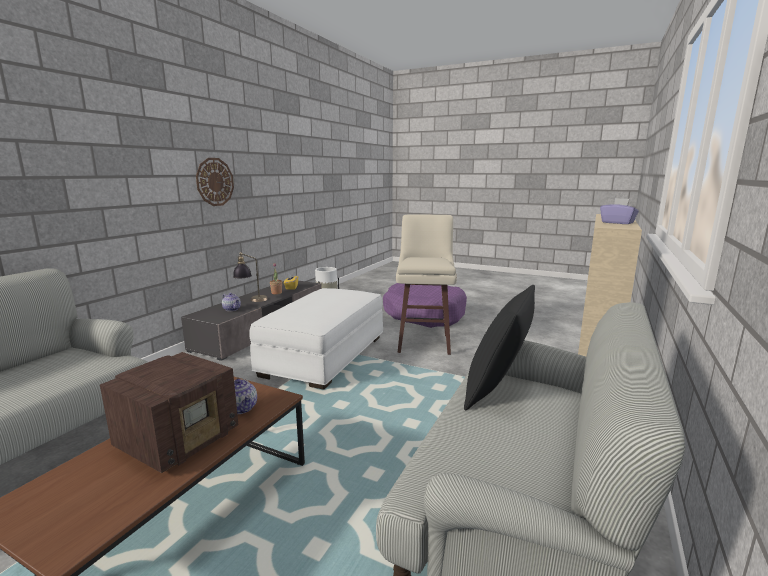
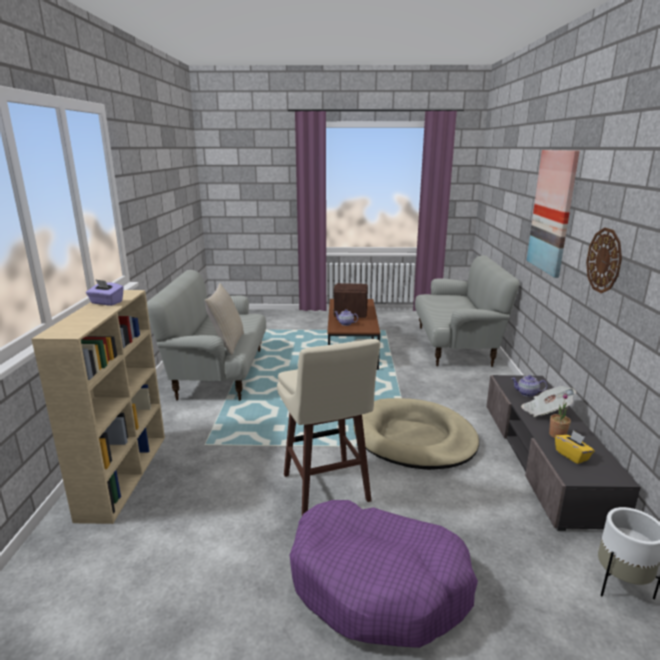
camera: 155 degrees right, 5 degrees up
table lamp [233,252,268,302] -> newspaper [521,386,577,417]
white ottoman [250,288,383,390] -> beige dog bed [354,398,479,470]
black pillow [464,285,535,410] -> beige pillow [204,283,244,355]
none -> picture [527,150,580,278]

